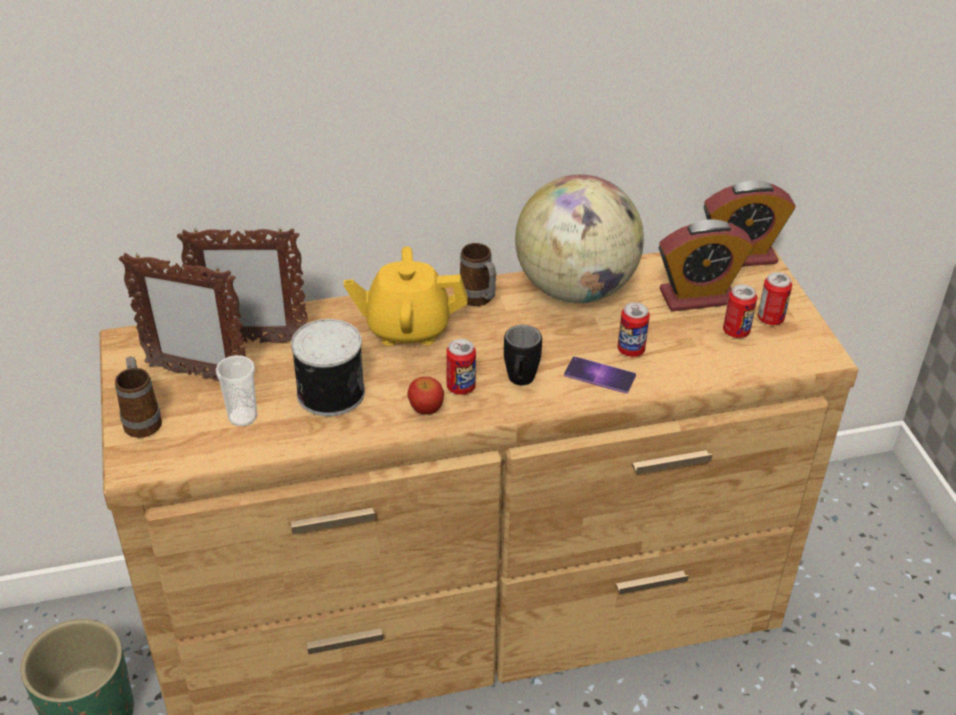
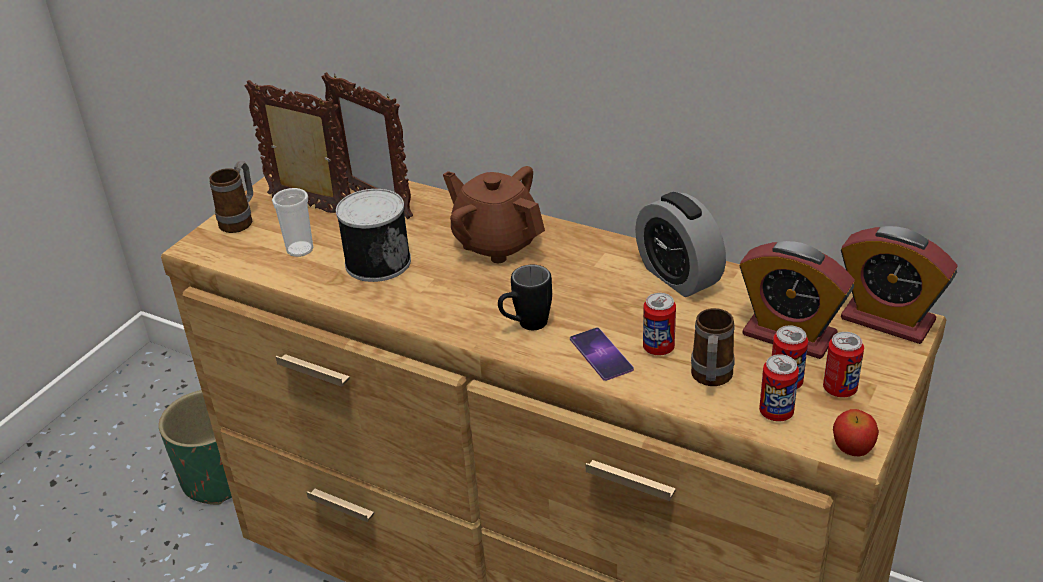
camera: 45 degrees right, 5 degrees down
picture frame [119,253,246,381] -> picture frame turned 150 degrees clockwise [245,80,351,213]
yellow teapot [344,246,468,346] -> brown teapot [443,166,545,263]
apple [407,377,444,414] -> apple moved to [833,409,879,456]
can [446,339,476,395] -> can moved to [759,354,799,421]
mug [460,243,496,306] -> mug moved to [691,308,735,386]
globe [515,174,644,303] -> alarm clock [635,192,726,297]

